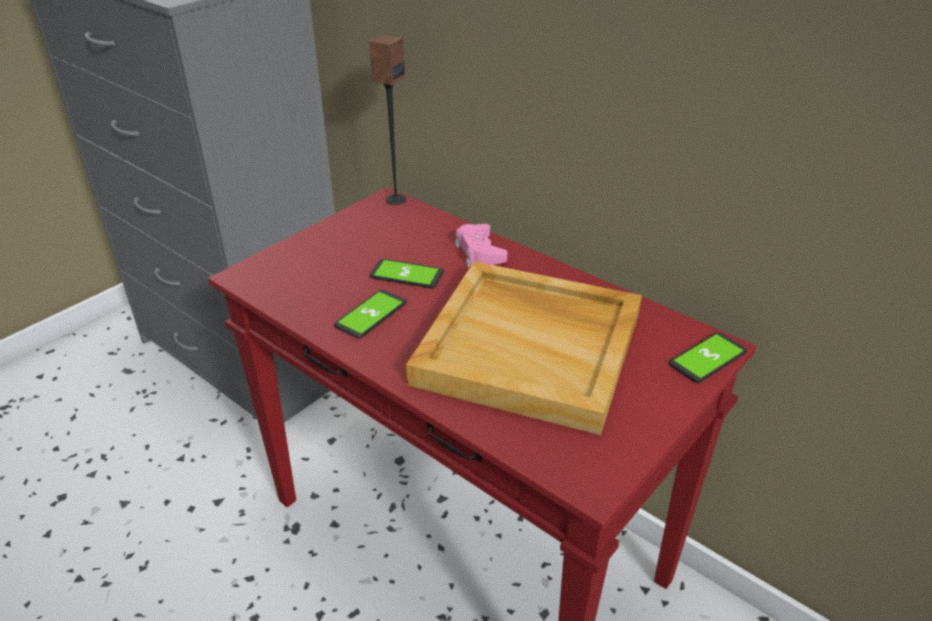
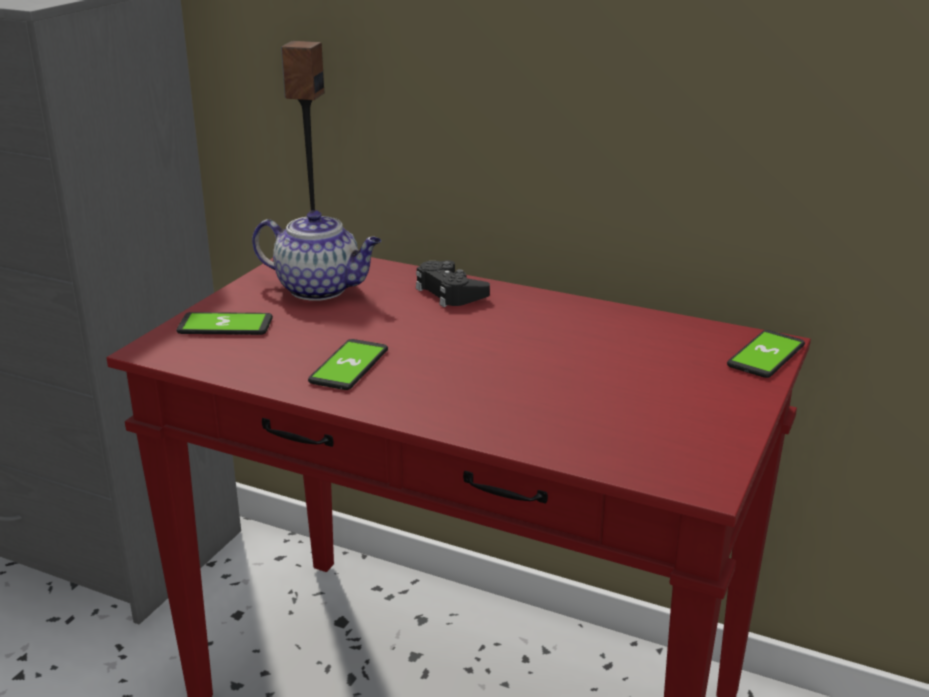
camera: 15 degrees left, 10 degrees down
phone [370,259,444,288] -> phone moved to [176,312,273,335]
beige tray [406,261,642,435] -> none
pink game controller [455,224,507,267] -> black game controller [416,260,490,307]
none -> teapot [252,210,381,301]

